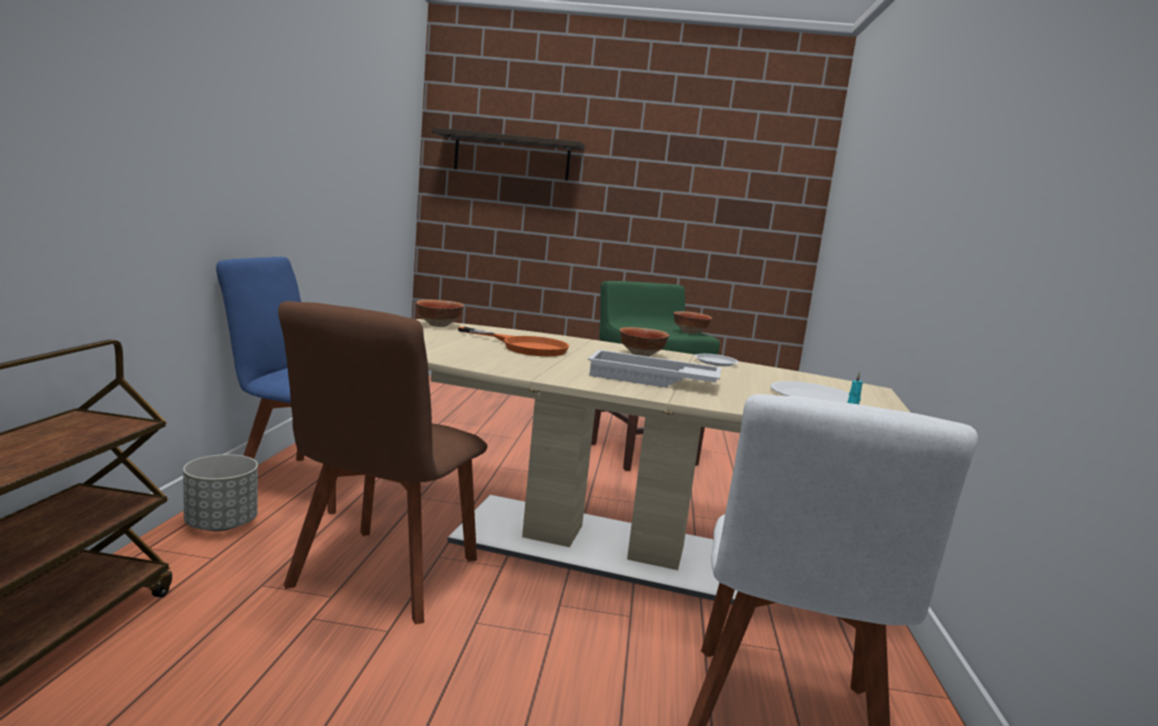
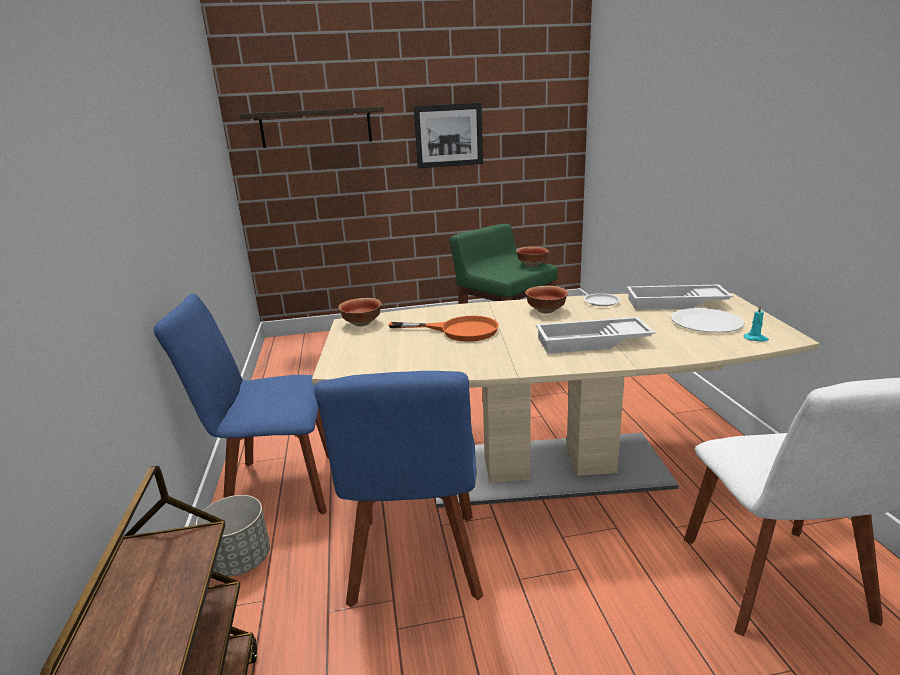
camera: 15 degrees left, 10 degrees up
brown chair [278,301,488,624] -> blue chair [314,371,483,608]
none -> picture [413,103,483,168]
none -> white tray [627,285,733,310]

